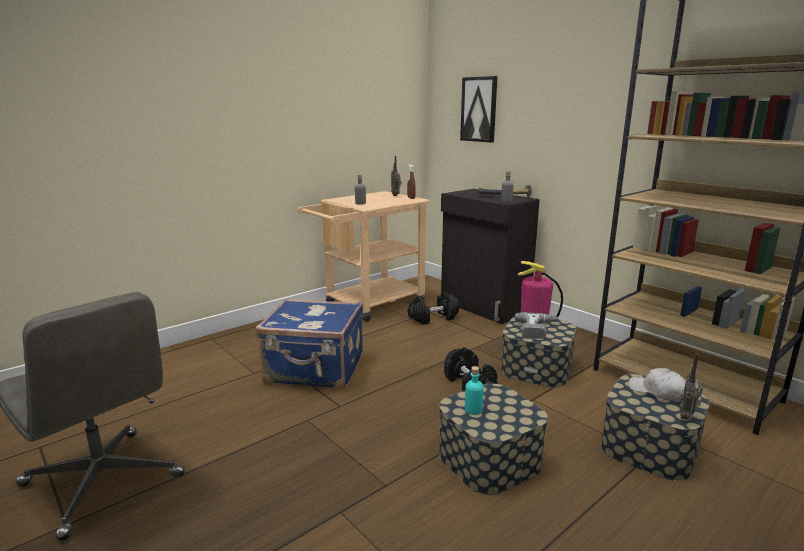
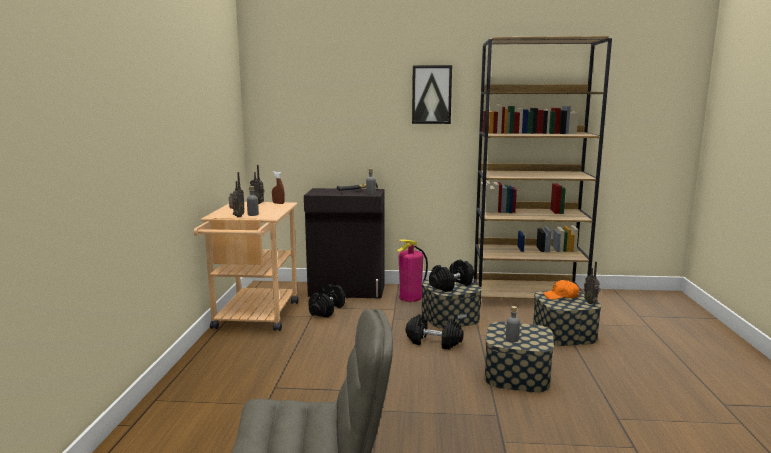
camera: 45 degrees left, 5 degrees down
blue suitcase [256,298,363,389] -> none
picture [460,76,498,143] -> picture moved to [412,65,452,124]
turquoise bottle [465,366,484,415] -> grey bottle [506,306,520,342]
power drill [515,312,559,339] -> black dumbbell [429,259,474,292]
white cap [628,368,686,402] -> orange cap [543,280,579,300]
none -> radio [229,172,245,217]

